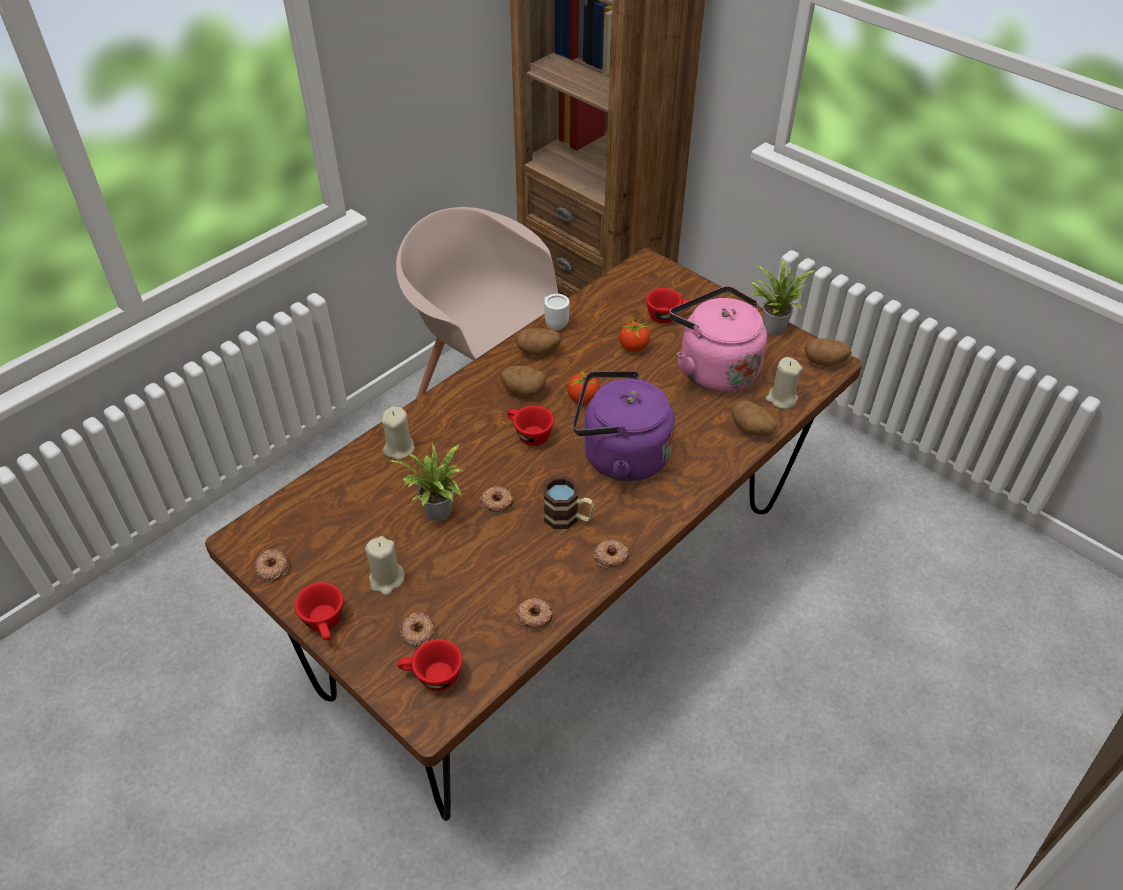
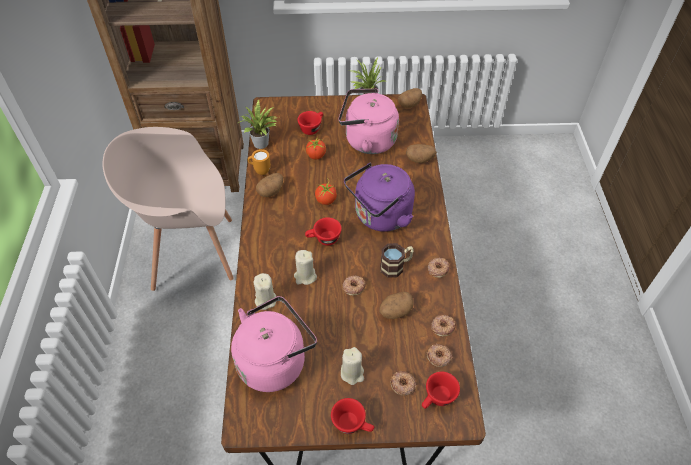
camera: 45 degrees left, 5 degrees up
donut [254,549,289,582] -> donut moved to [427,344,453,367]
potted plant [390,443,463,521] -> potted plant moved to [238,99,279,149]
potato [500,366,546,396] -> potato moved to [379,292,414,319]
white mug [543,294,569,331] -> orange mug [247,149,271,175]
beige candle [766,357,803,409] -> beige candle moved to [294,250,317,285]
none -> pink kettle [231,296,317,392]

